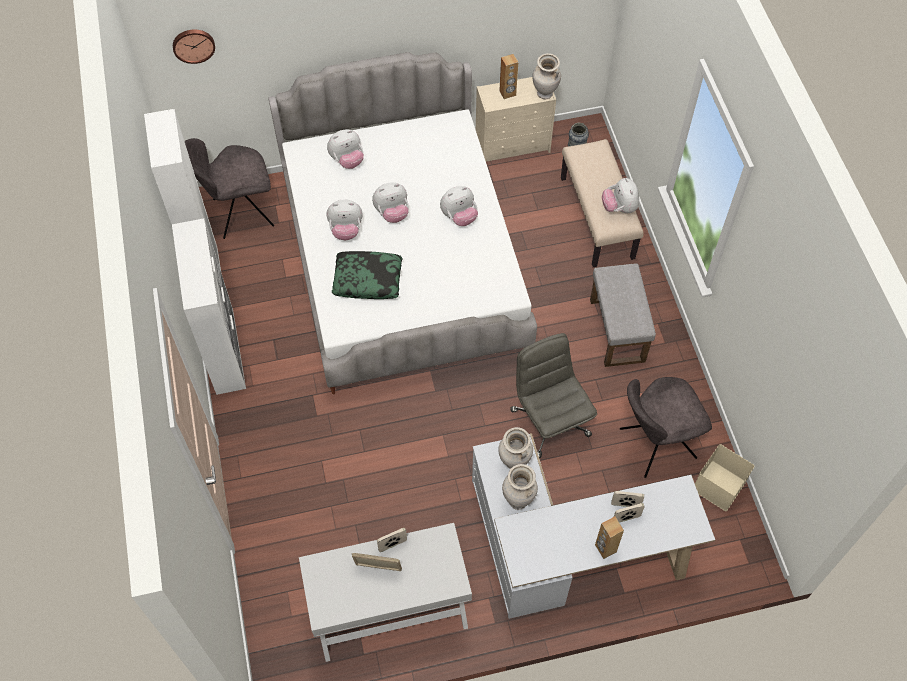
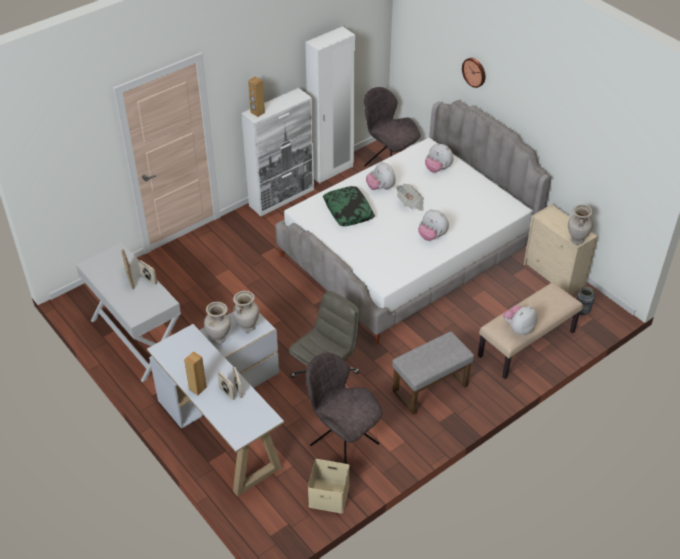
camera: 65 degrees right, 15 degrees down
wall clock [173,30,215,64] -> wall clock moved to [462,58,485,88]
plush toy [372,182,409,223] -> newspaper [396,184,424,211]
brown speaker [499,54,518,99] -> brown speaker moved to [248,76,265,117]

